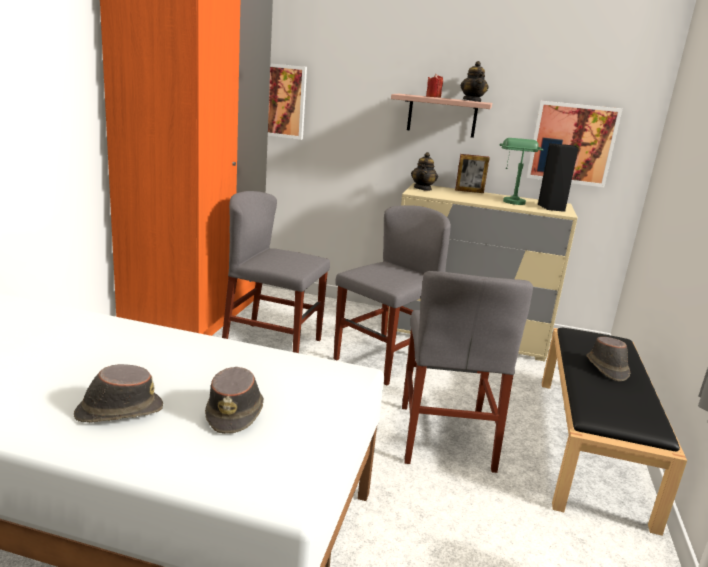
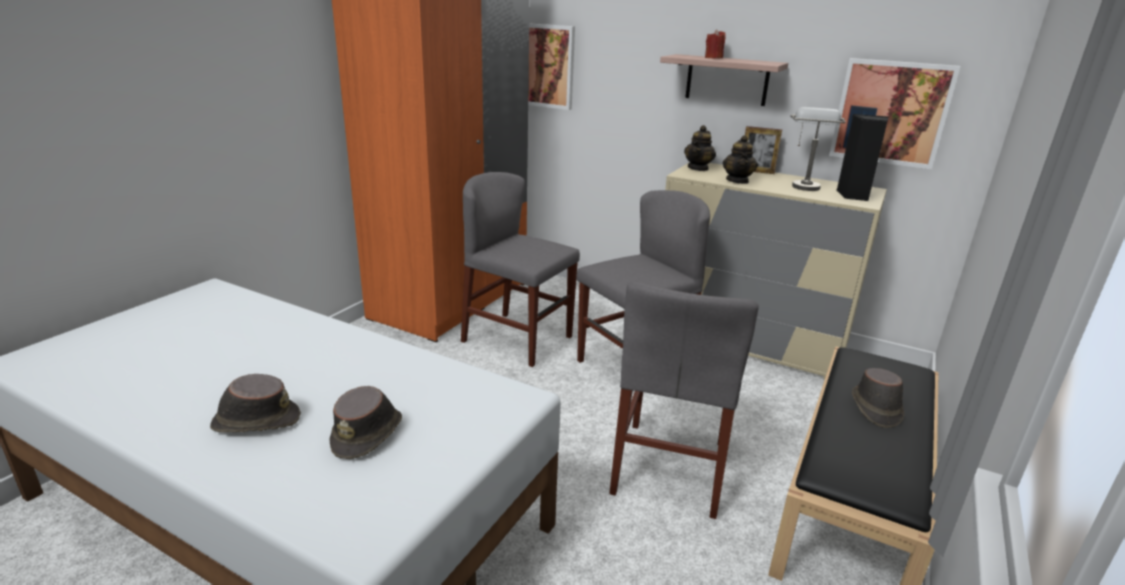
camera: 15 degrees right, 5 degrees up
teapot [460,61,489,102] -> teapot moved to [723,135,758,184]
green table lamp [500,138,544,205] -> grey table lamp [791,107,846,191]

